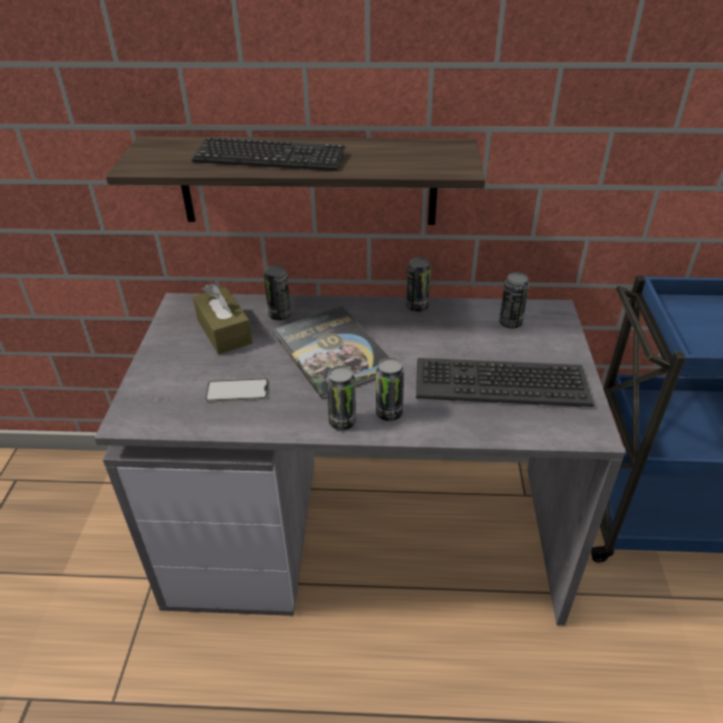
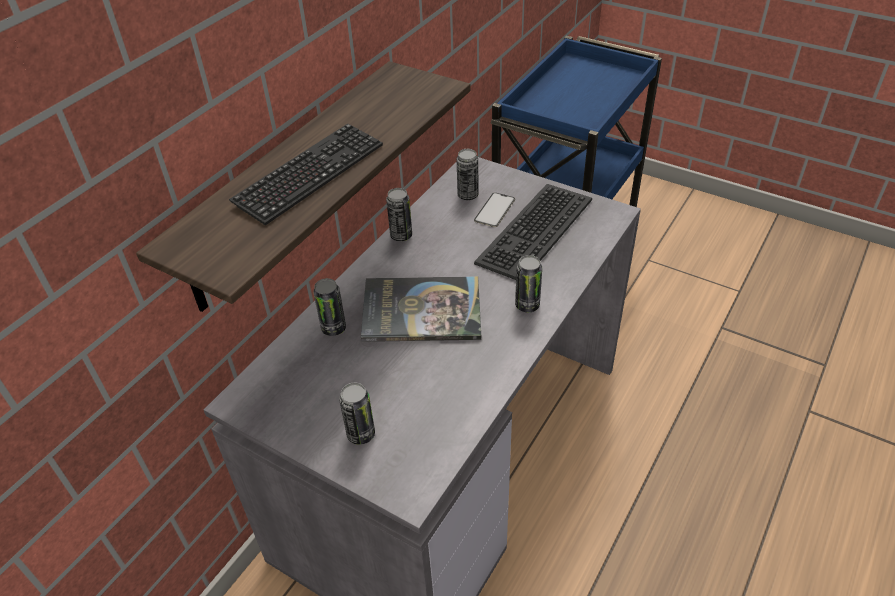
camera: 60 degrees left, 5 degrees up
brown tissue box [193,283,253,354] -> none
phone [205,378,269,402] -> phone moved to [474,192,515,227]
can [326,366,356,430] -> can moved to [339,383,375,445]

